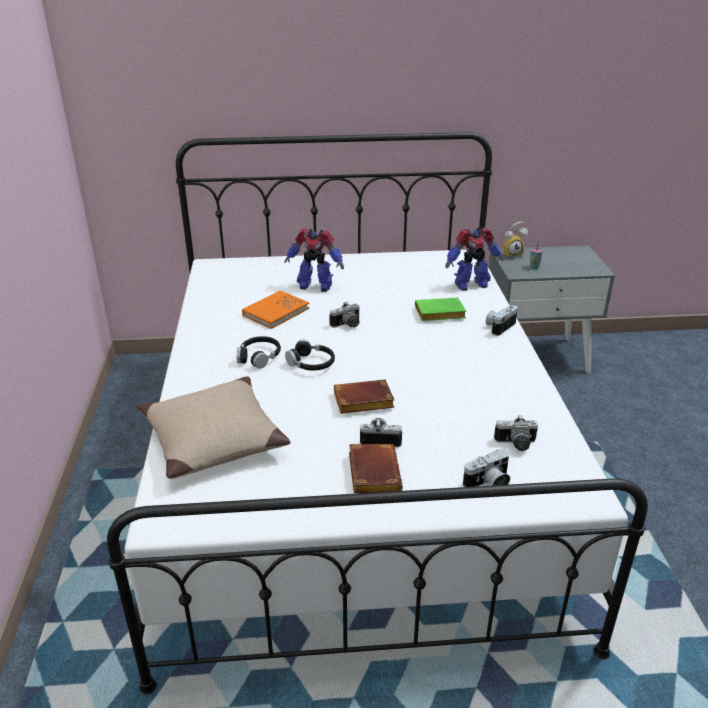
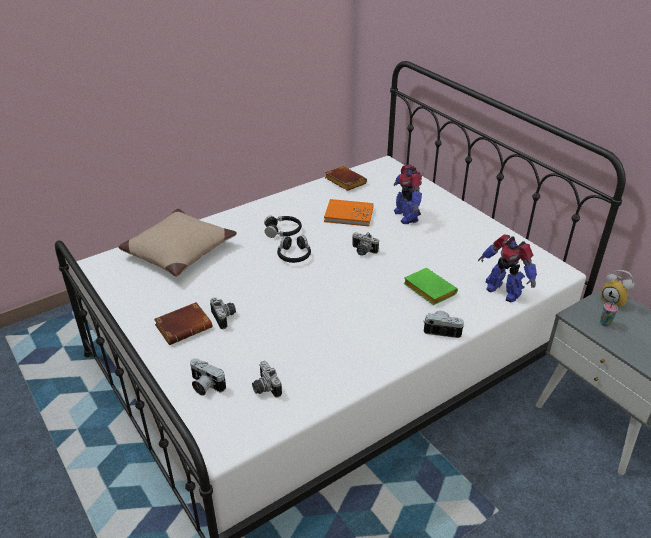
camera: 60 degrees right, 5 degrees up
brown book [334,380,394,414] -> brown book moved to [325,166,367,191]

